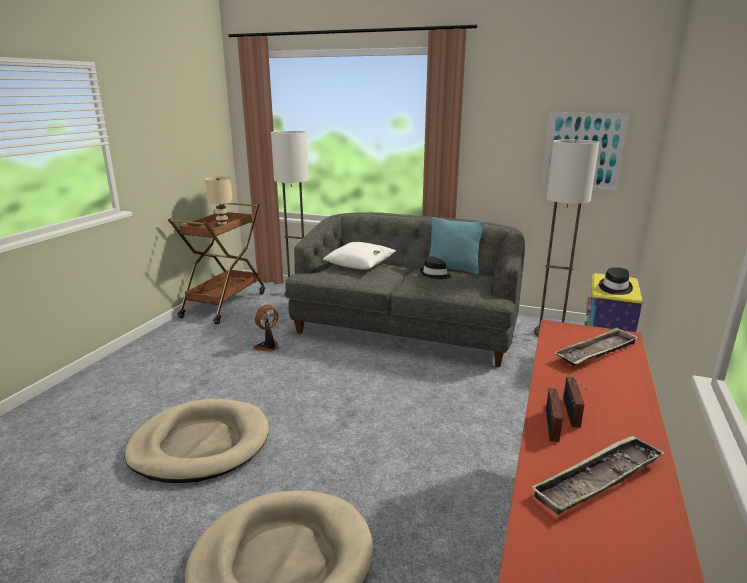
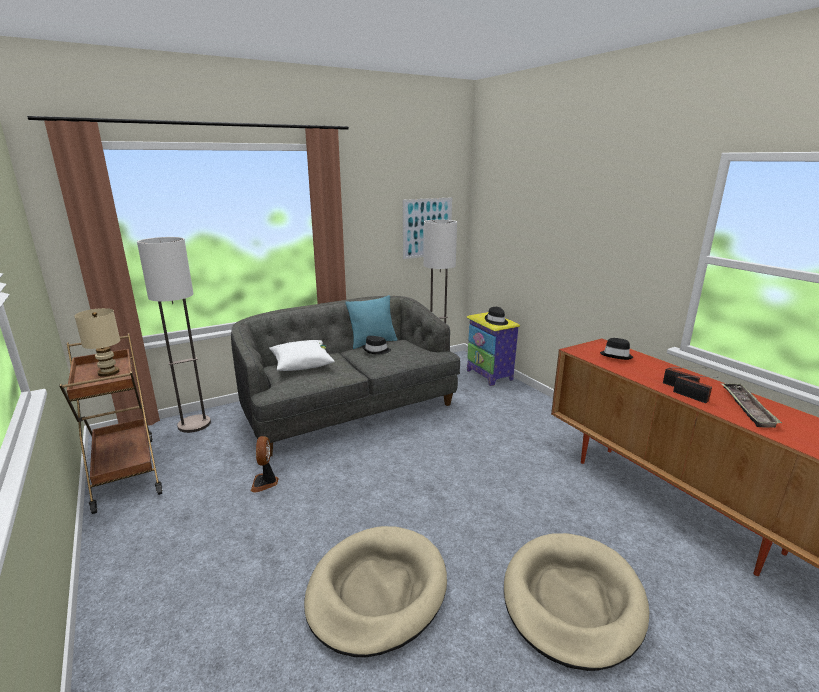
camera: 50 degrees left, 0 degrees up
tray [554,327,639,366] -> black hat [600,338,633,360]

